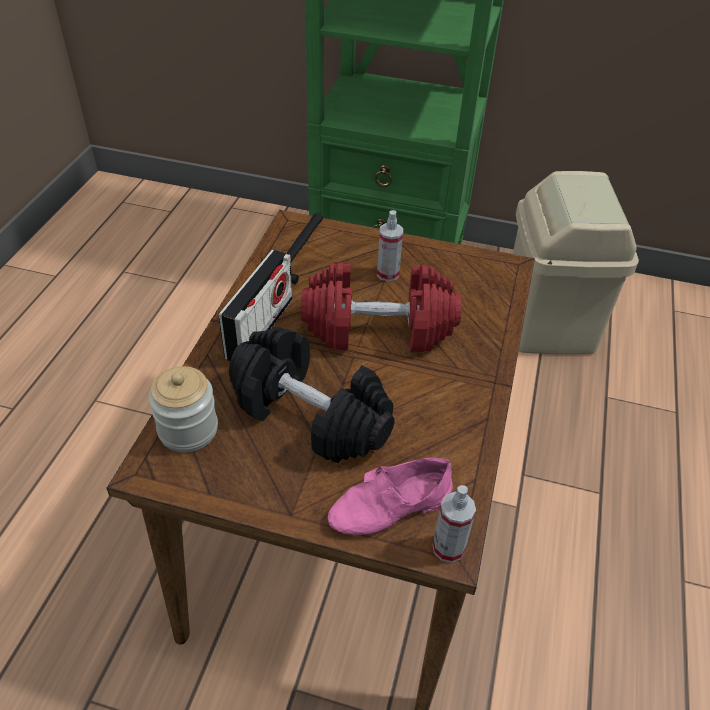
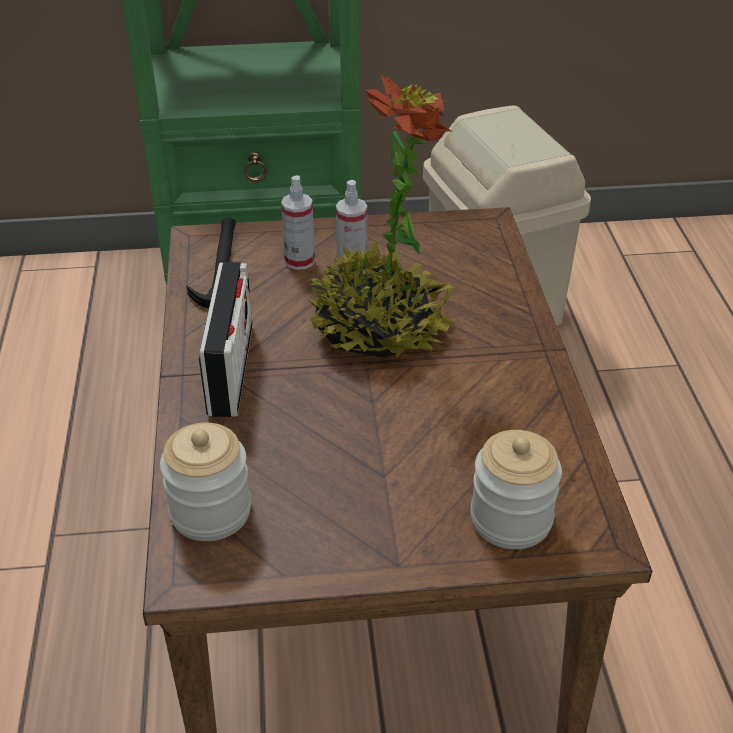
camera: 20 degrees left, 5 degrees down
black dumbbell [229,327,395,463] -> none
red dumbbell [301,262,462,352] -> potted plant [308,75,456,359]
pink shoe [328,458,453,535] -> jar [470,430,562,549]
spray bottle [433,485,476,563] -> spray bottle moved to [281,176,315,270]

